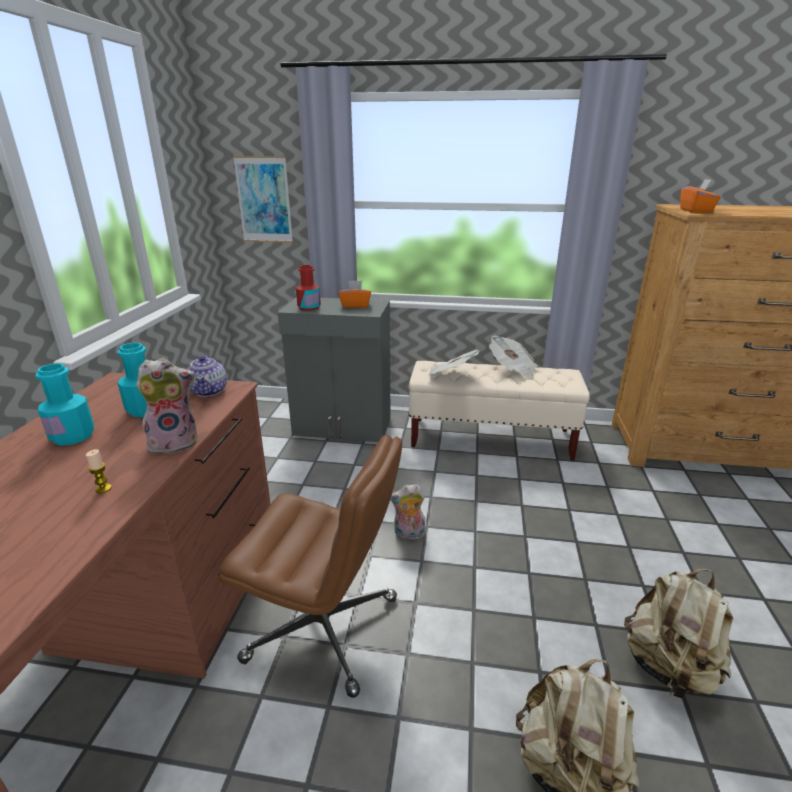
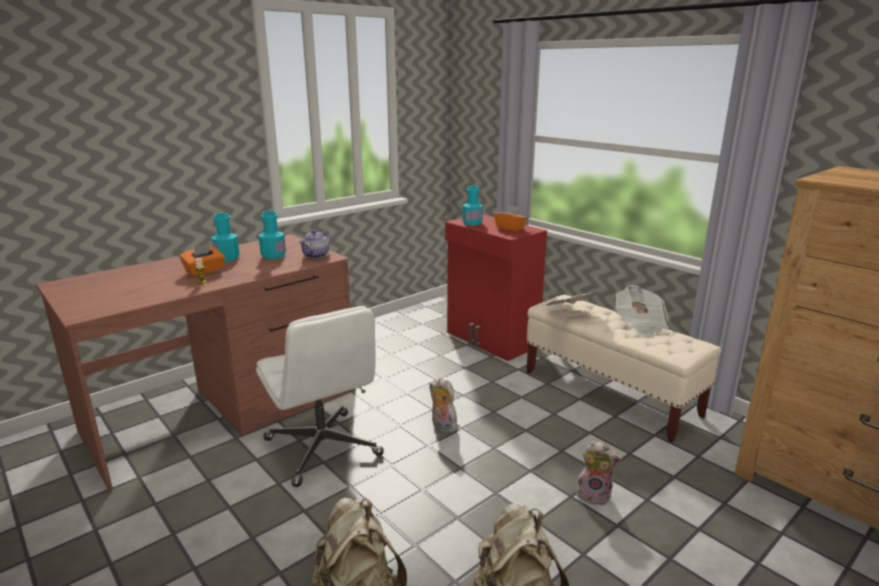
camera: 40 degrees right, 5 degrees down
plush toy [136,358,197,454] -> plush toy moved to [575,440,622,505]
brown office chair [219,435,402,698] -> white office chair [256,306,384,487]
picture [233,156,293,243] -> none
grey cabinet [278,297,390,442] -> red cabinet [445,214,547,361]
red bottle [296,265,321,311] -> turquoise bottle [462,186,483,225]
orange tissue box [680,179,721,213] -> orange tissue box moved to [179,244,225,277]

